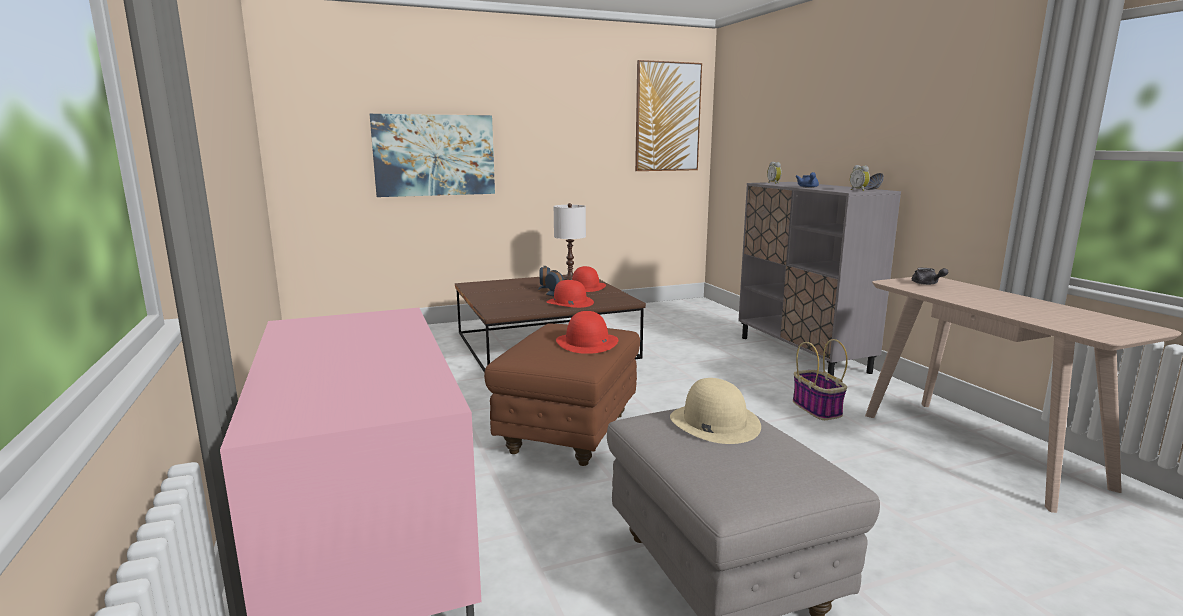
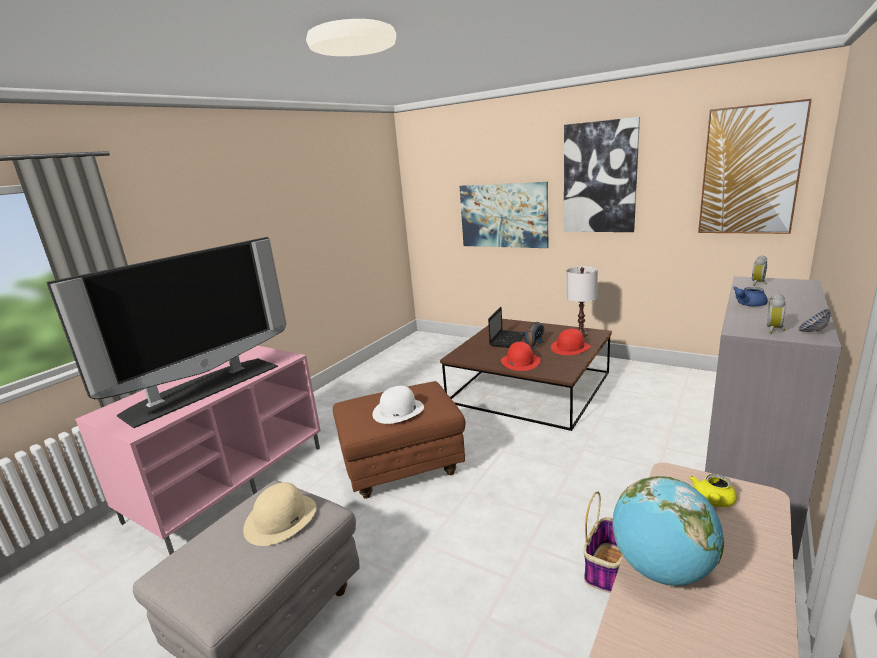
camera: 55 degrees right, 5 degrees up
red hat [556,311,618,354] -> white hat [372,386,424,424]
grey teapot [912,268,948,285] -> yellow teapot [689,474,737,507]
none -> television [46,237,287,428]
none -> laptop [488,307,525,348]
none -> picture [564,117,640,232]
none -> globe [612,476,724,586]

